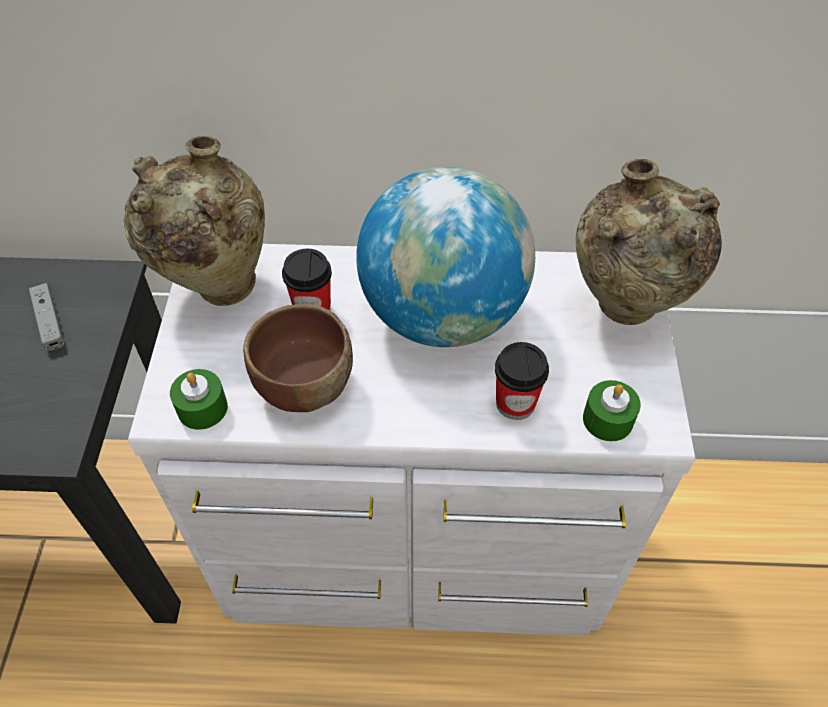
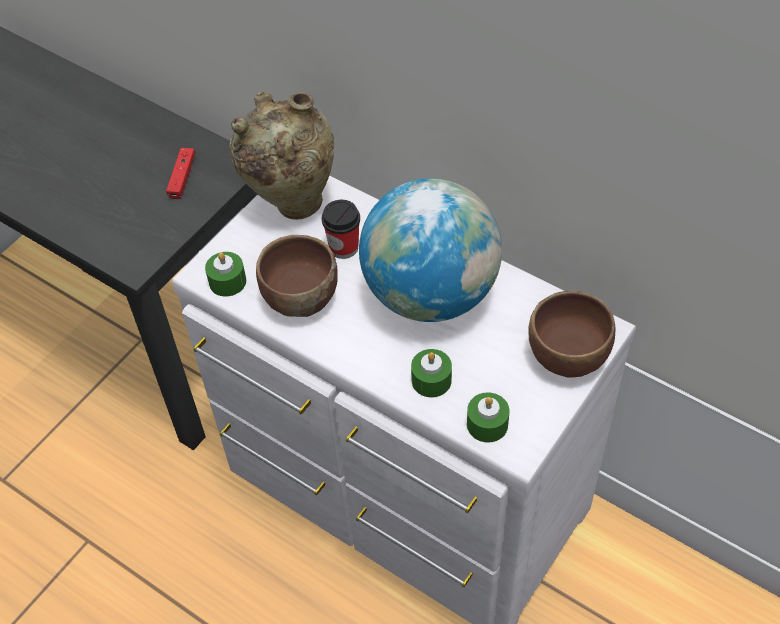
camera: 35 degrees right, 0 degrees up
grey game controller [29,283,64,351] -> red game controller [166,148,195,199]
cup [495,342,549,420] -> green candle [411,349,452,397]
beige vase [576,159,722,325] -> brown bowl [528,291,615,378]

